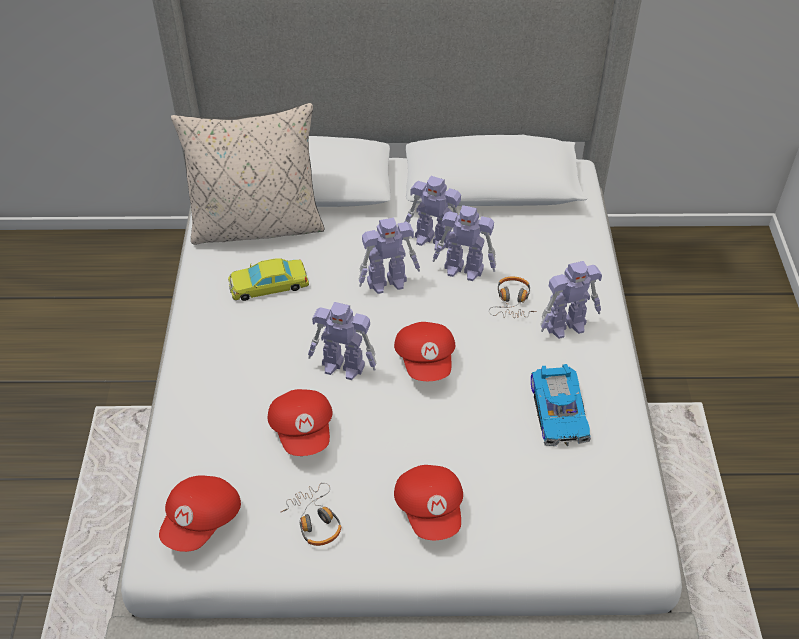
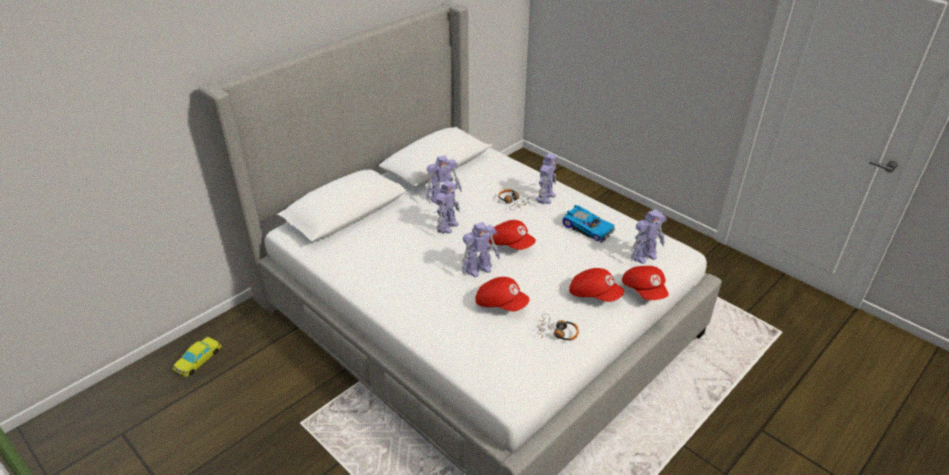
camera: 45 degrees left, 10 degrees down
red cap [159,475,241,552] -> red cap moved to [622,266,669,300]
beige pillow [171,103,324,245] -> none
yellow toy car [228,258,309,301] -> yellow toy car moved to [173,337,222,378]
toy robot [433,205,496,281] -> toy robot moved to [631,210,667,264]

